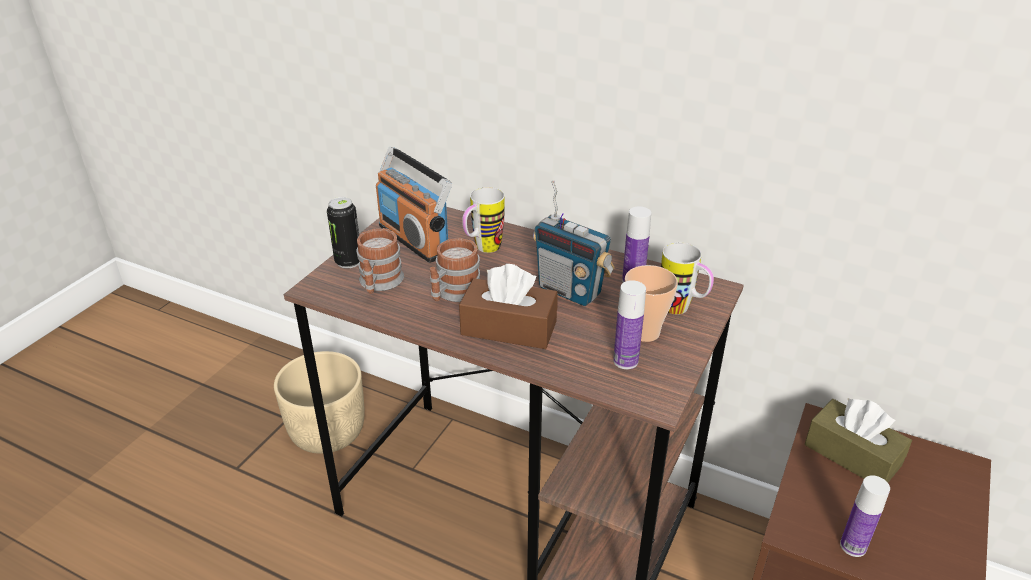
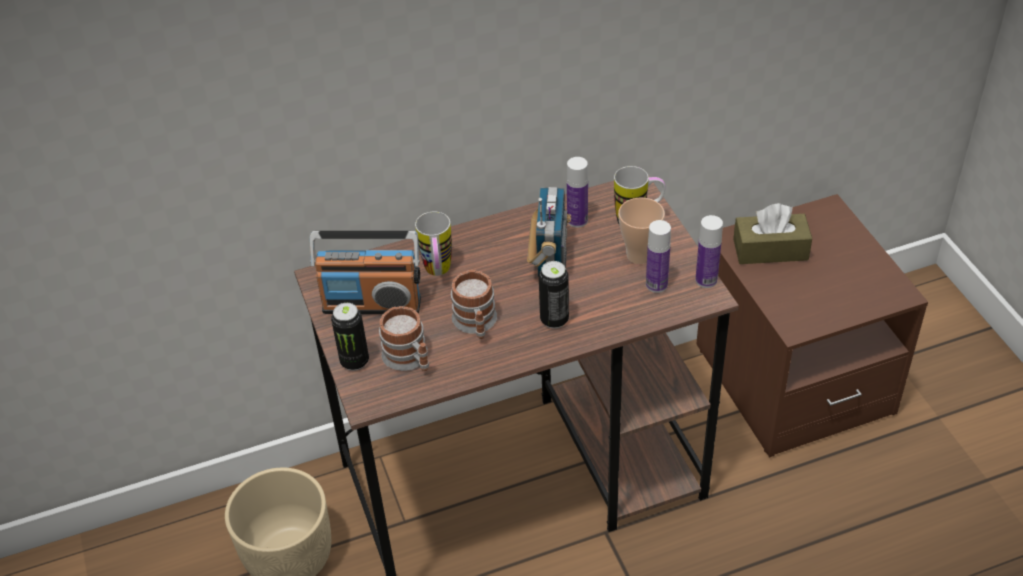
camera: 45 degrees left, 10 degrees up
brown tissue box [459,264,558,349] -> can [539,261,569,329]
radio [533,181,615,306] -> radio turned 75 degrees counterclockwise [527,187,571,277]
bottle [840,475,890,557] -> bottle moved to [695,215,723,288]

